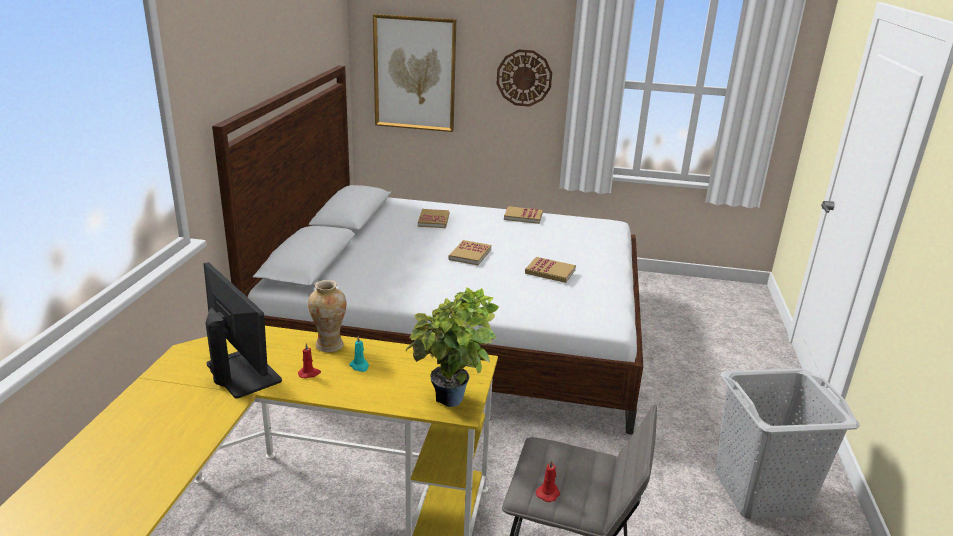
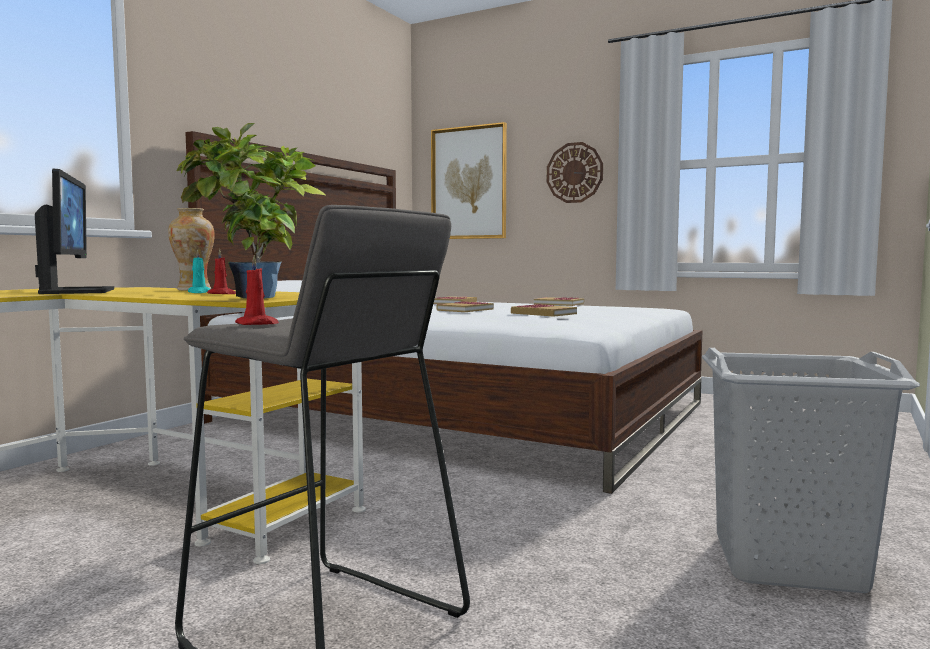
camera: 20 degrees right, 20 degrees down
red candle [298,343,321,378] -> red candle moved to [207,249,236,294]

